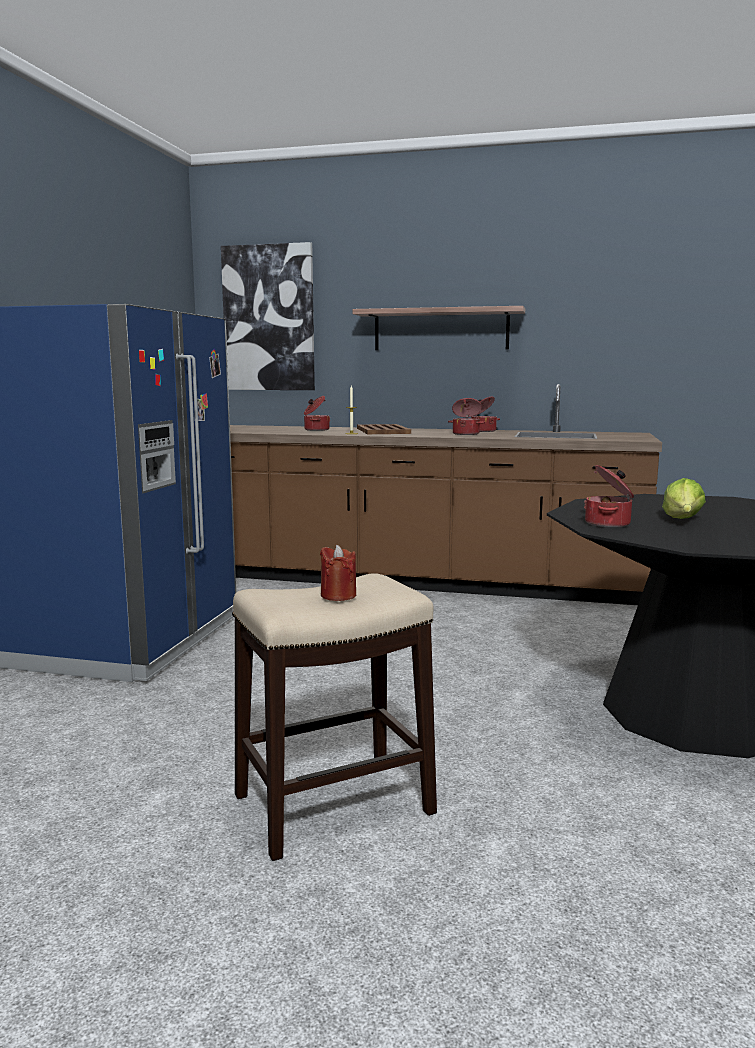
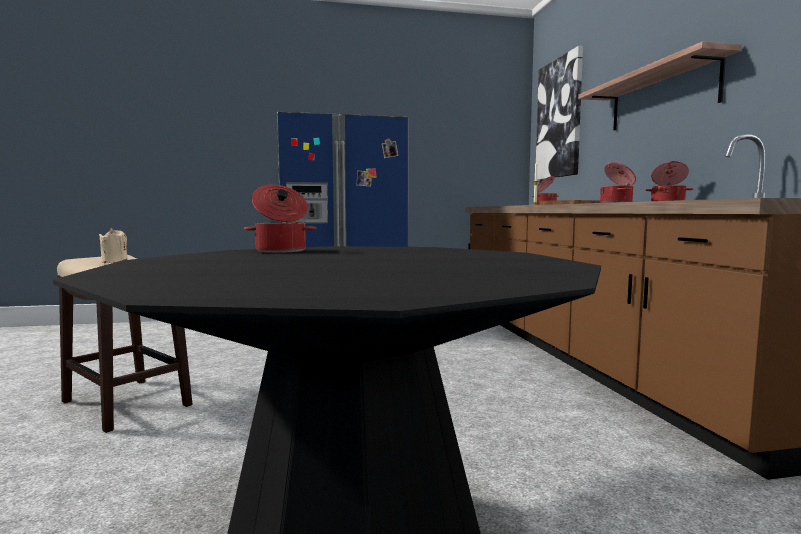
camera: 65 degrees right, 5 degrees down
red candle [320,545,356,601] -> beige candle [99,228,128,263]
lettuce [662,478,706,519] -> none

